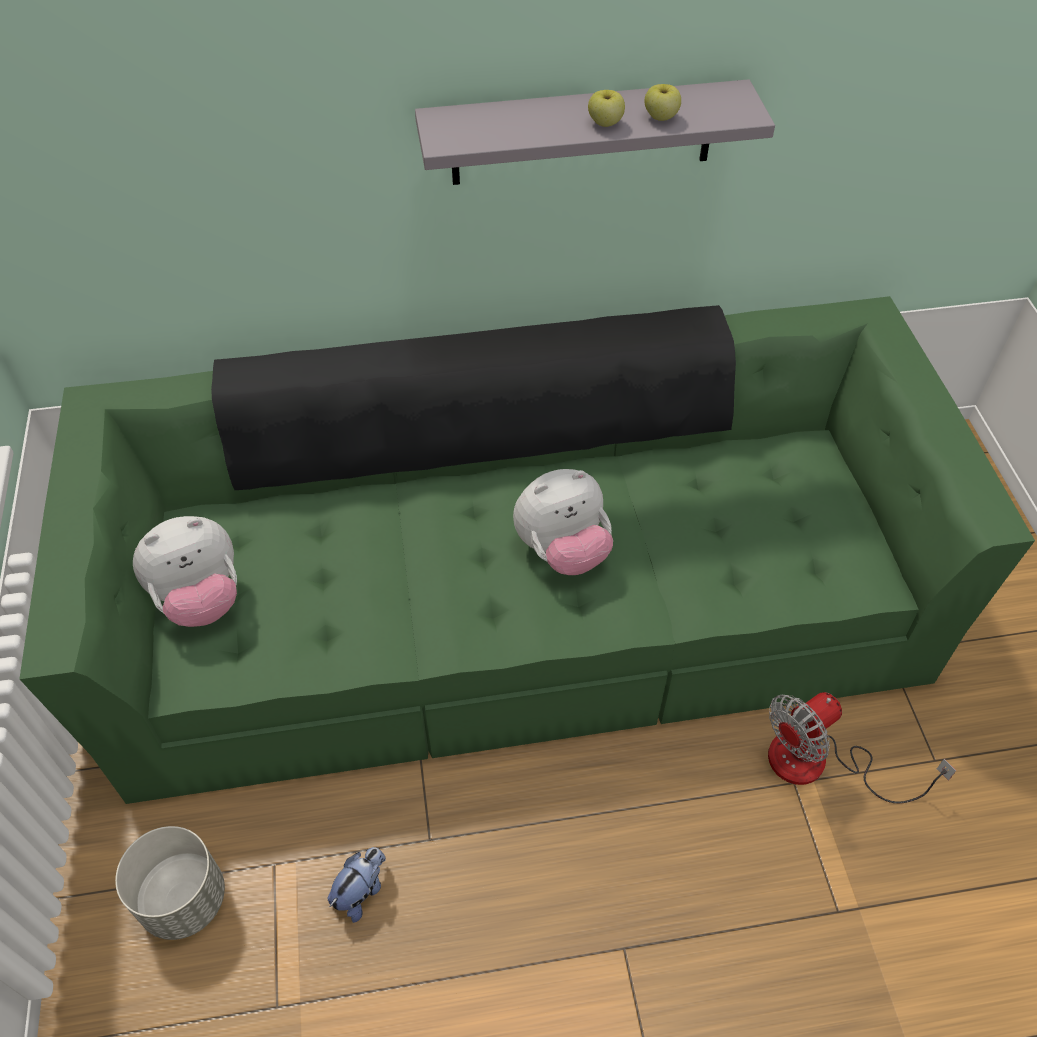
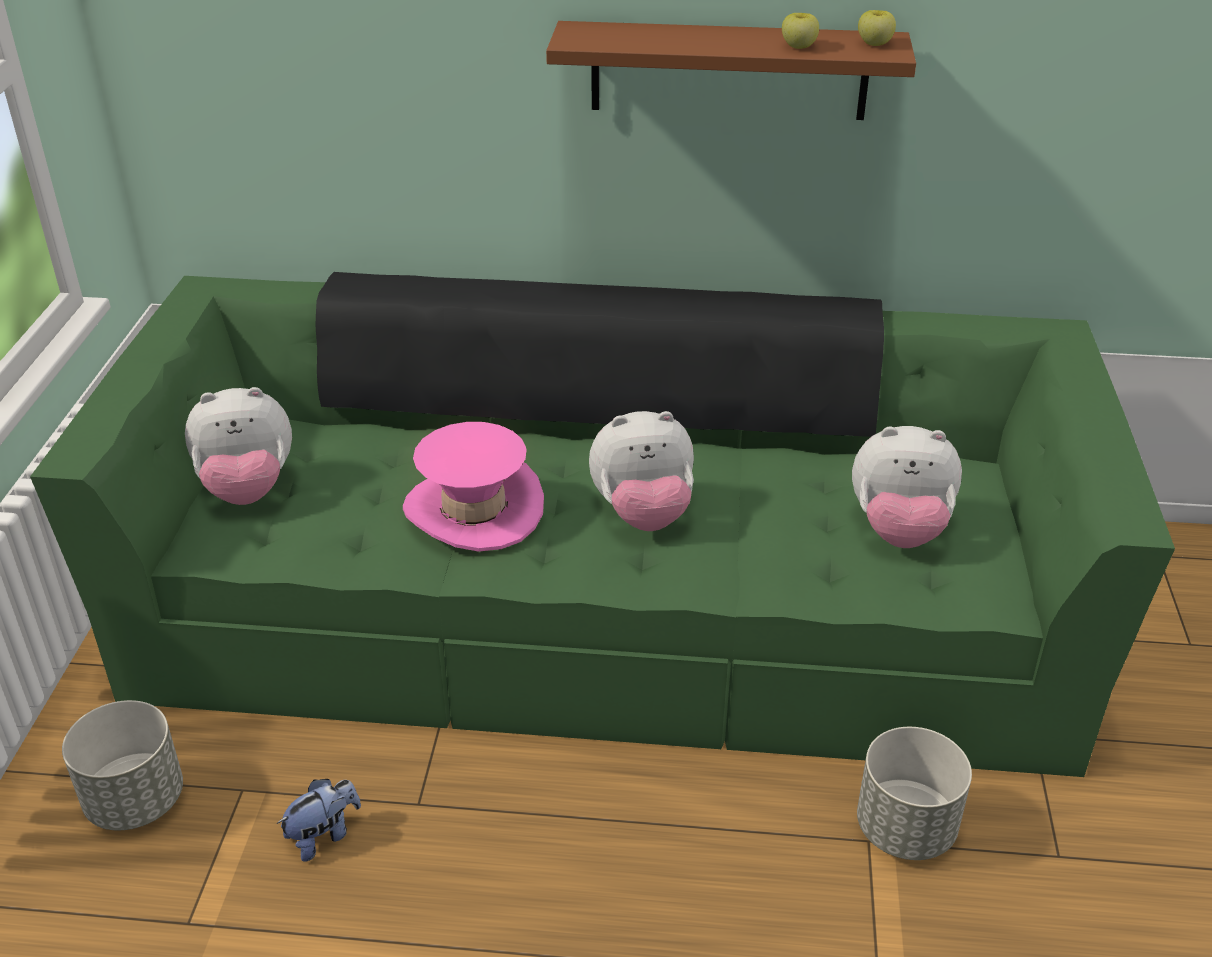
camera: 15 degrees right, 15 degrees down
grey shelf [415,79,775,185] -> brown shelf [546,21,916,120]
apple [588,90,625,127] -> apple moved to [858,10,896,46]
fan [768,692,956,804] -> grey planter [857,727,972,860]
none -> pink hat [403,422,544,552]
none -> plush toy [852,426,962,548]

